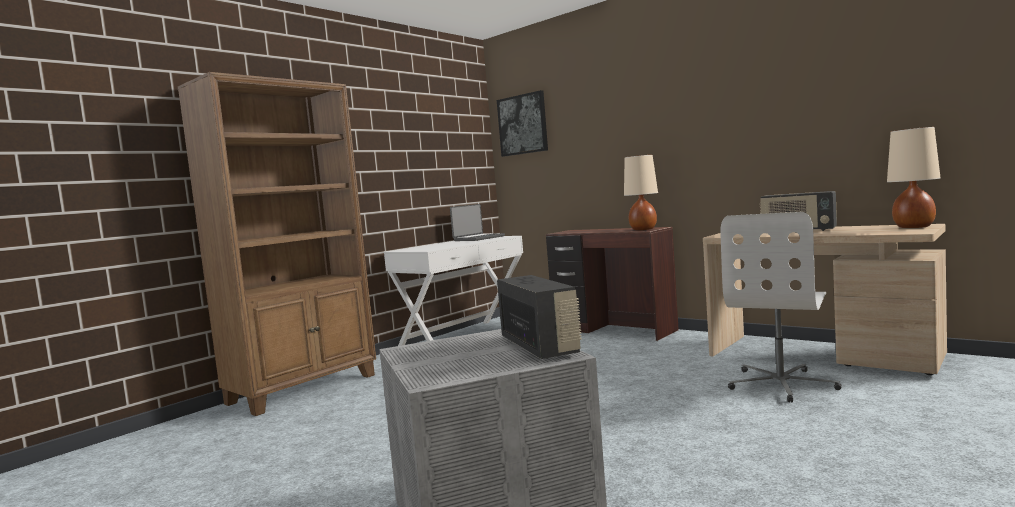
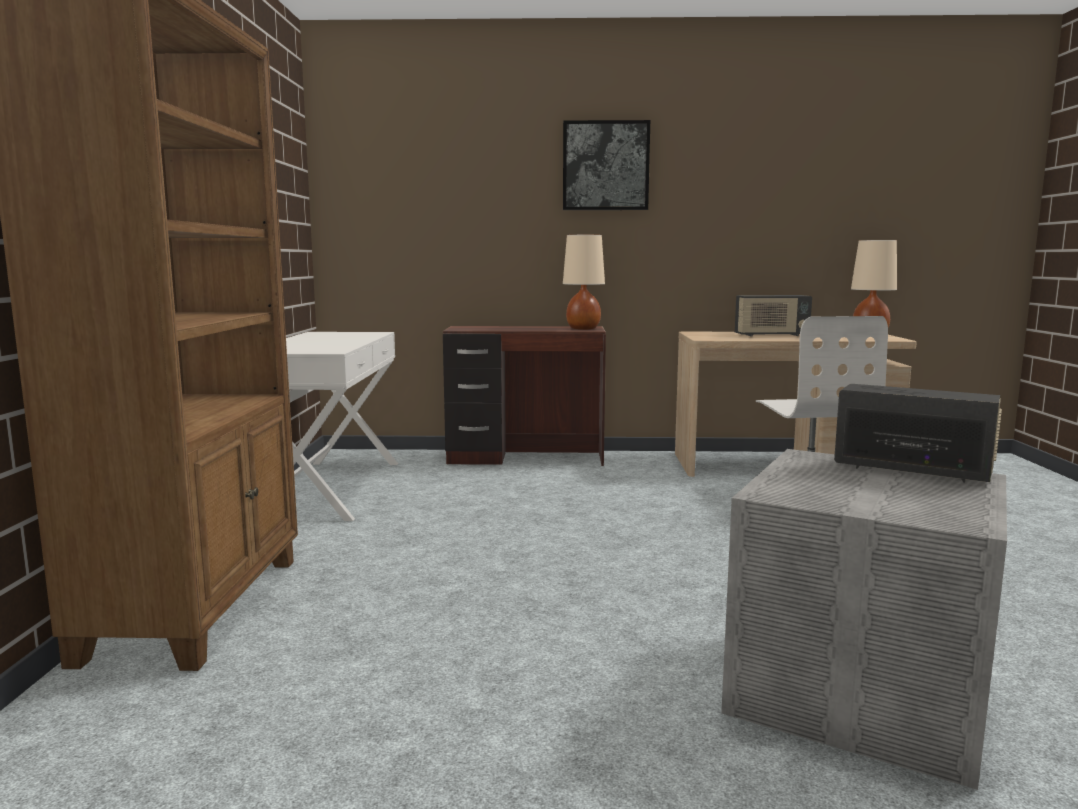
camera: 40 degrees left, 5 degrees up
laptop [450,204,505,241] -> none
picture [497,90,548,157] -> picture moved to [563,120,650,210]

